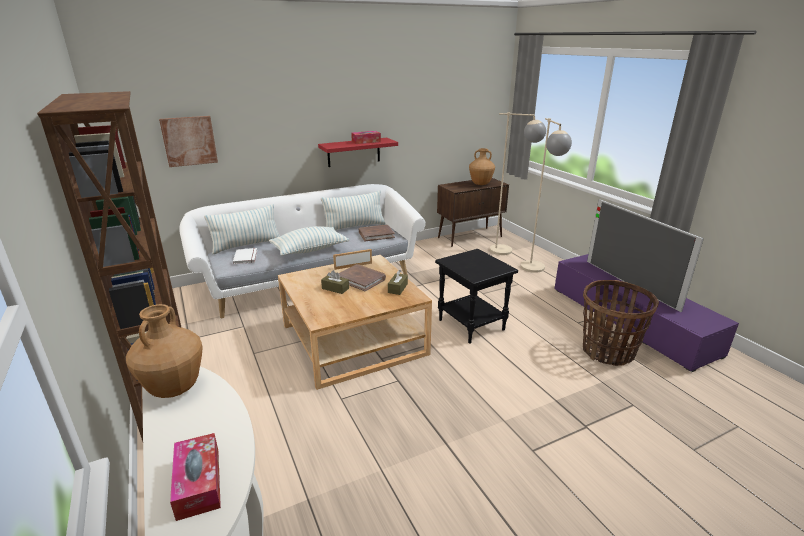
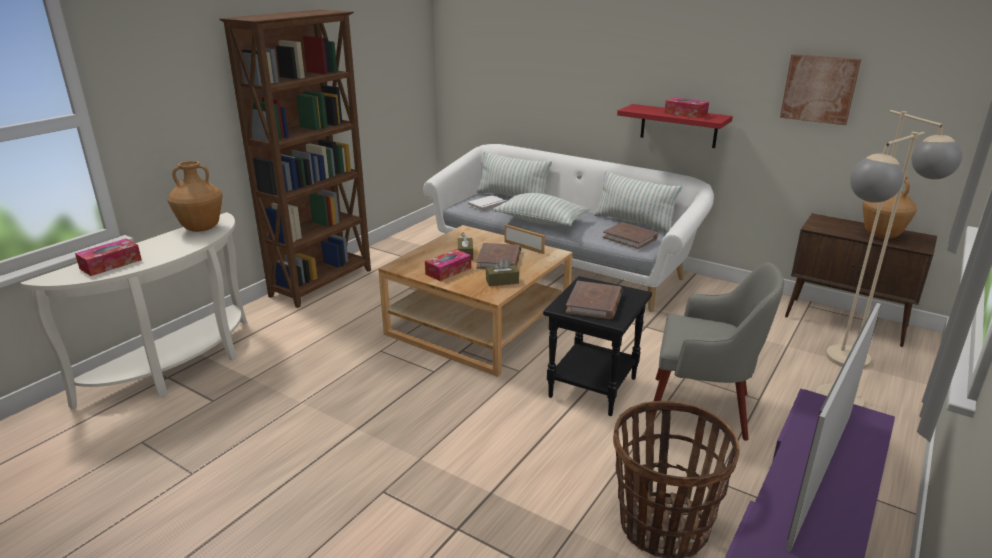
camera: 60 degrees right, 0 degrees up
picture [159,116,218,167] -> picture moved to [780,54,861,125]
none -> tissue box [425,249,471,281]
none -> brown book [566,281,623,319]
none -> grey armchair [653,262,784,441]

